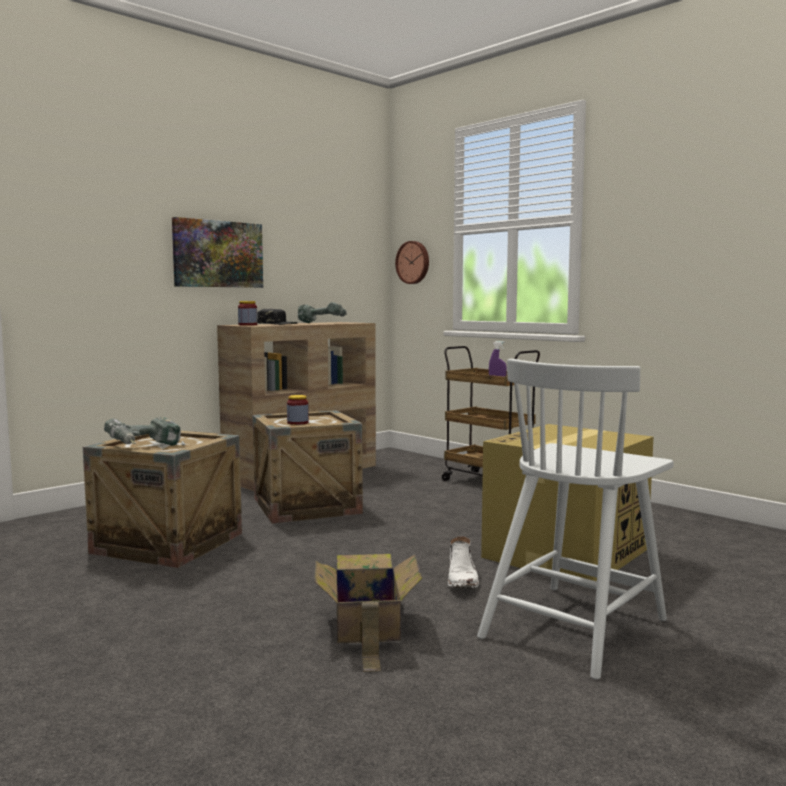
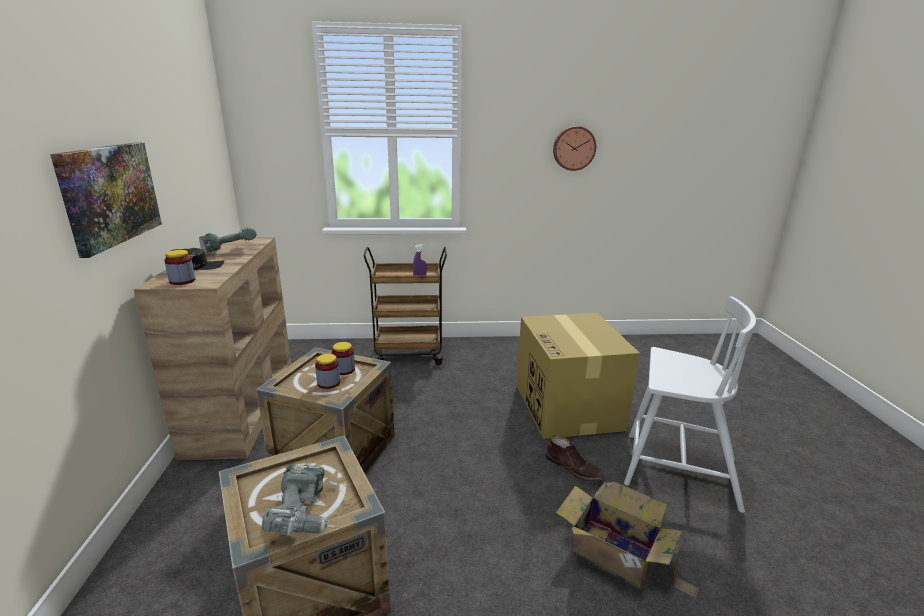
camera: 50 degrees left, 15 degrees up
wall clock [395,241,429,284] -> wall clock moved to [553,126,596,171]
white boot [447,536,479,589] -> brown boot [545,435,605,481]
white chair [477,359,674,680] -> white chair turned 60 degrees counterclockwise [624,296,756,513]
none -> jar [331,342,355,375]

